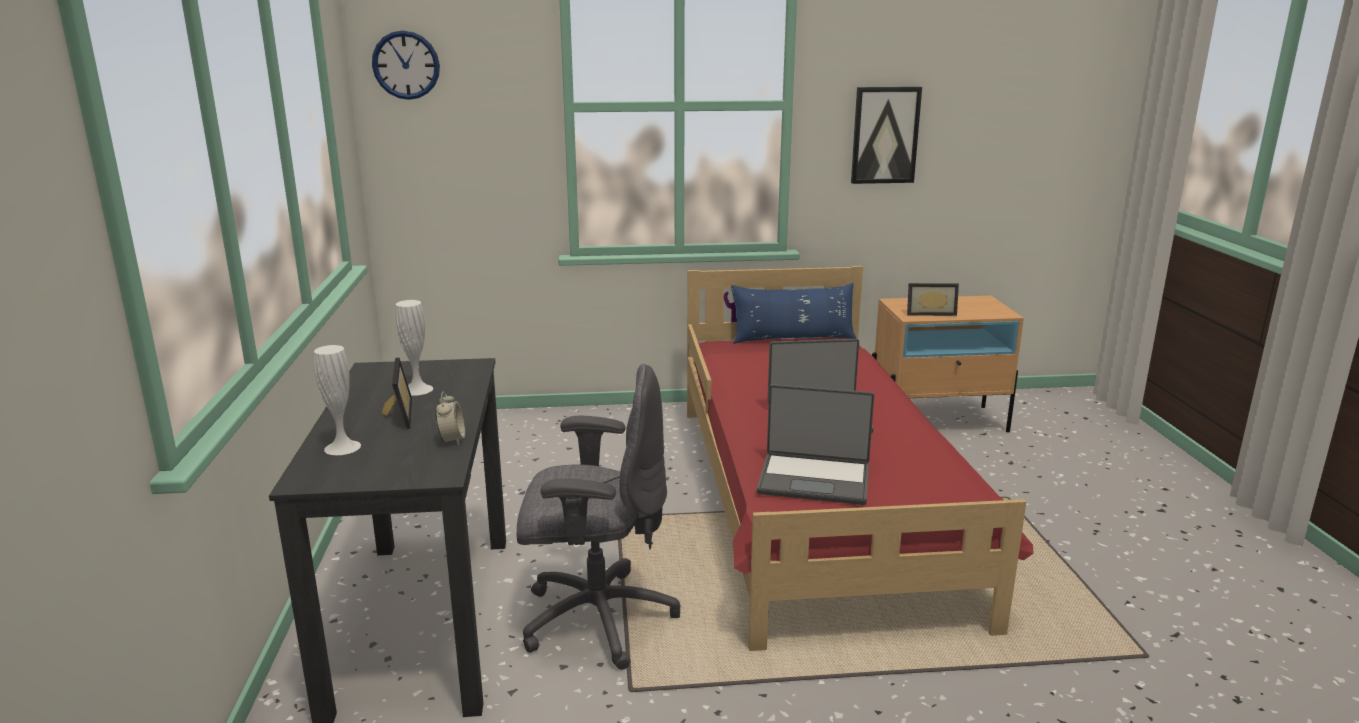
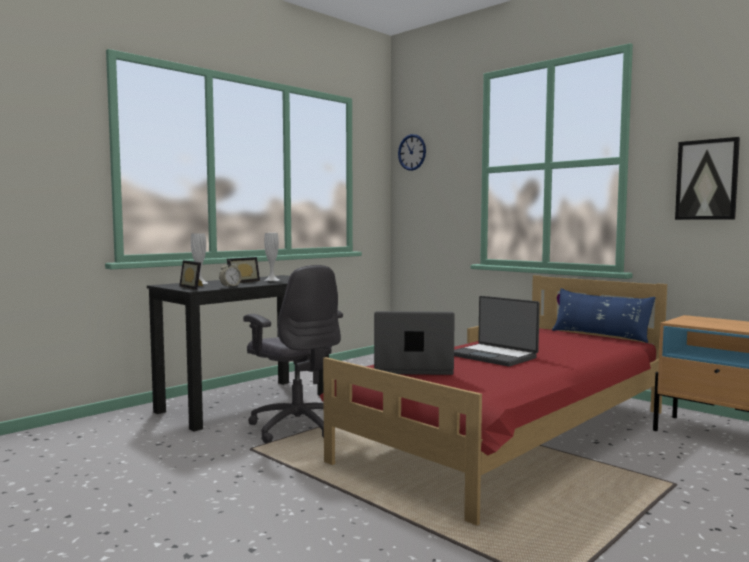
camera: 50 degrees right, 15 degrees down
laptop [757,384,874,505] -> laptop turned 120 degrees clockwise [374,311,455,375]
picture frame [907,283,959,316] -> picture frame moved to [179,260,203,290]

